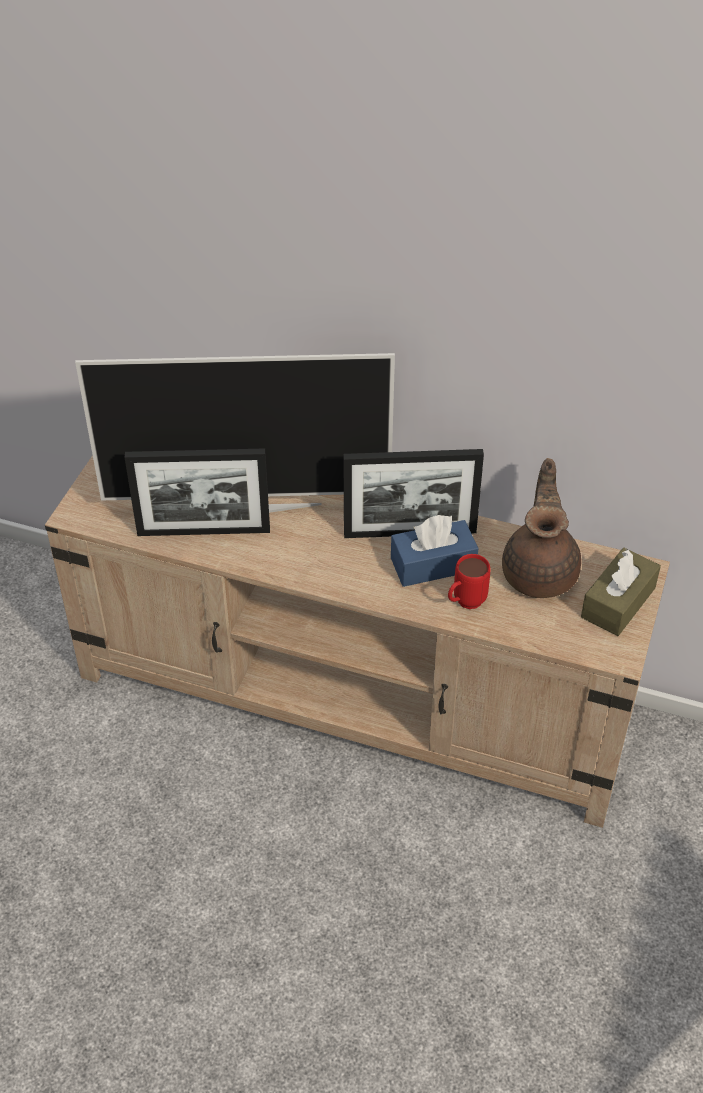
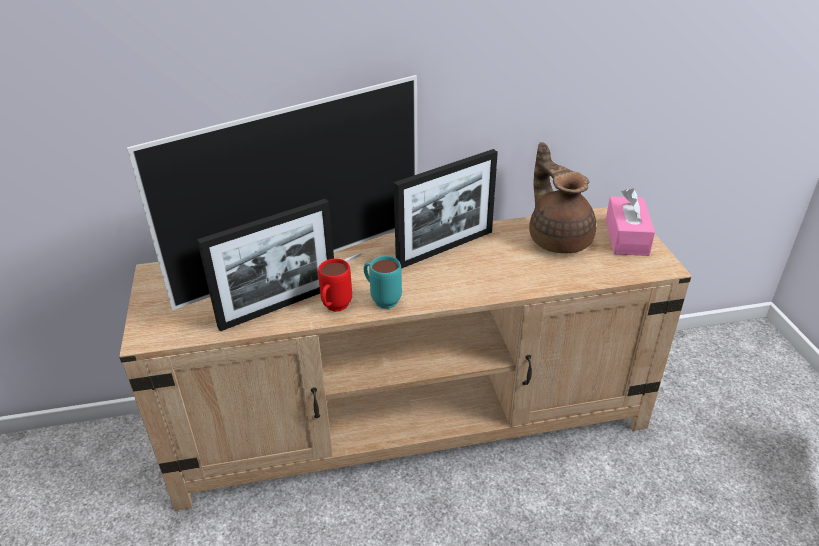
camera: 30 degrees left, 10 degrees down
blue tissue box [391,515,478,587] -> none
red mug [448,554,490,609] -> red mug moved to [318,259,352,312]
brown tissue box [581,548,661,636] -> pink tissue box [606,188,655,256]
none -> turquoise mug [364,256,402,309]

